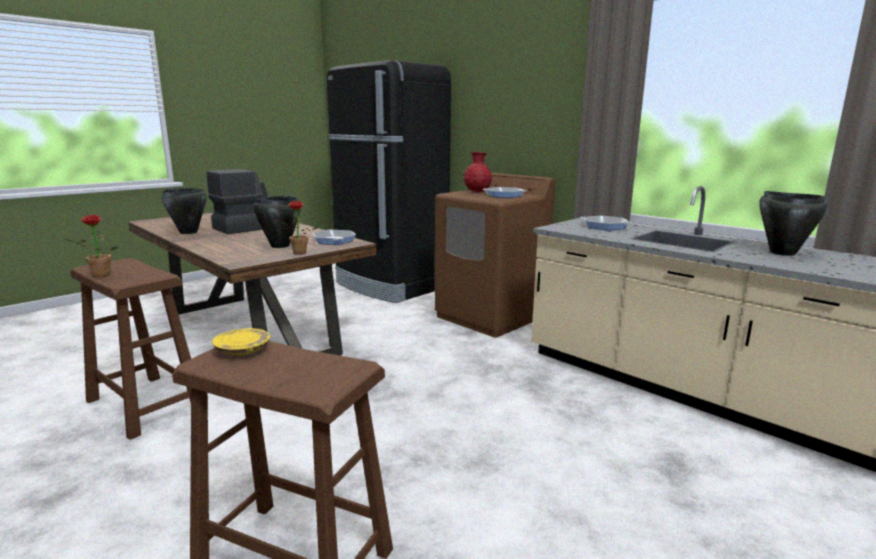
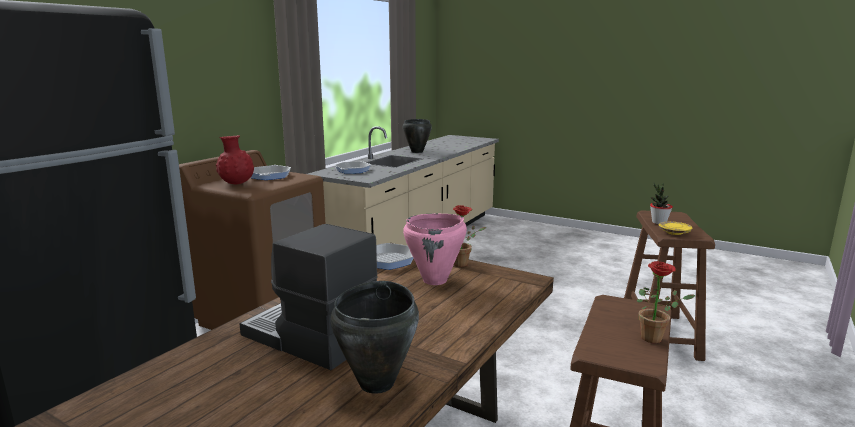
camera: 105 degrees left, 0 degrees up
black cooking pot [253,196,300,248] -> pink cooking pot [403,214,467,285]
none -> potted plant [650,182,673,225]

